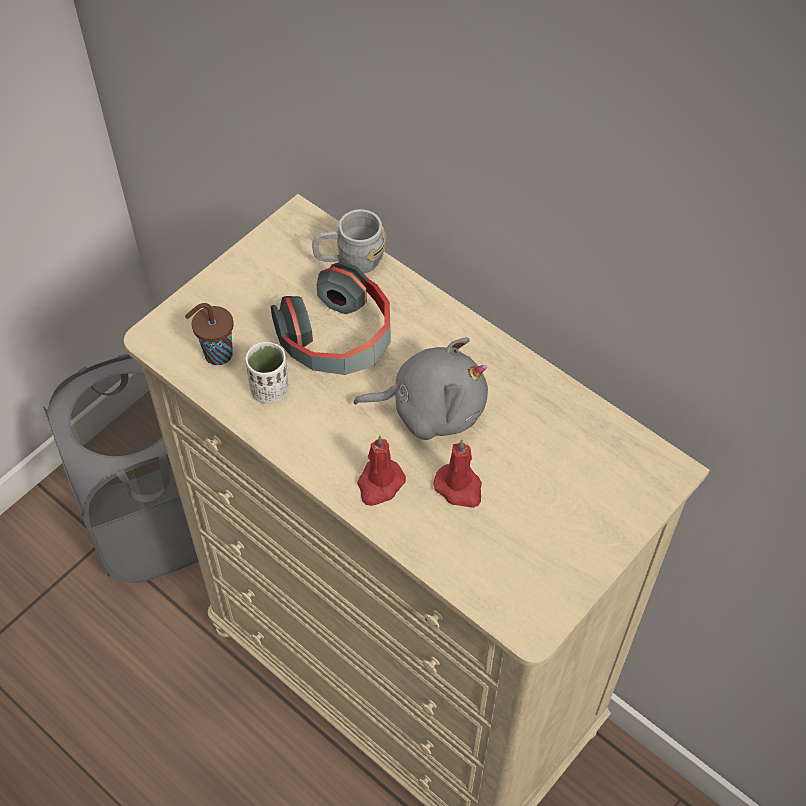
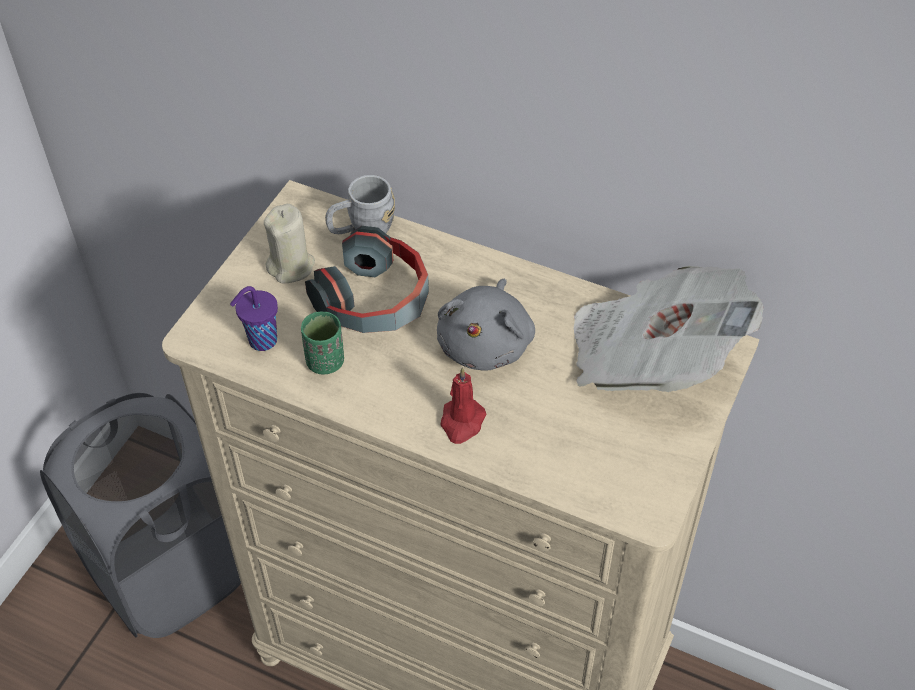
camera: 15 degrees left, 5 degrees down
brown cup [185,303,234,365] -> purple cup [230,286,278,351]
white cup [245,342,289,404] -> green cup [301,312,344,375]
grey plush toy [354,337,488,440] -> grey plush toy turned 120 degrees clockwise [437,279,535,371]
red candle [433,439,482,508] -> none
none -> beige candle [264,204,315,284]
none -> newspaper [574,266,763,392]

